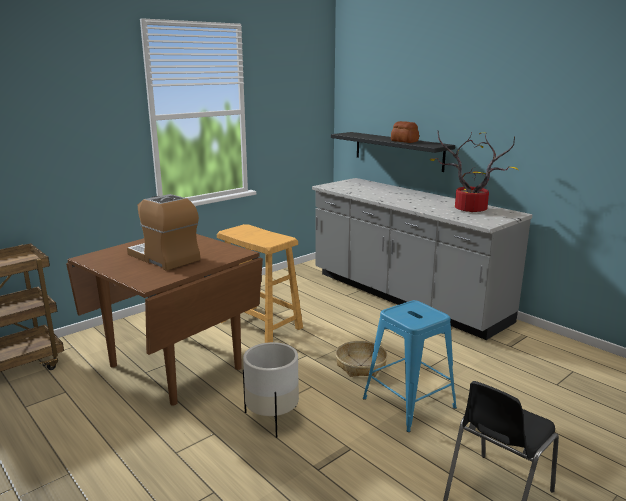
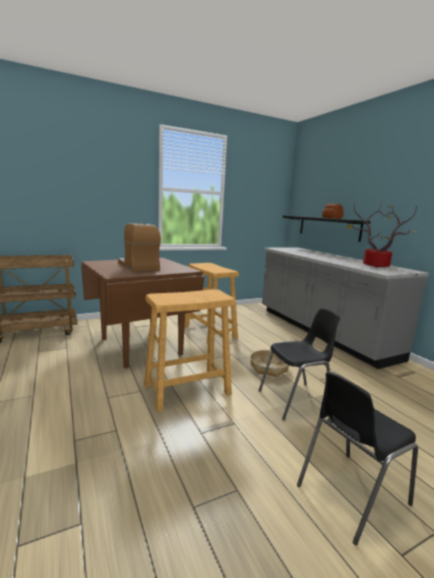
camera: 15 degrees right, 5 degrees down
white planter [243,342,299,438] -> beige stool [144,289,236,412]
blue stool [363,300,457,432] -> black chair [258,308,340,420]

